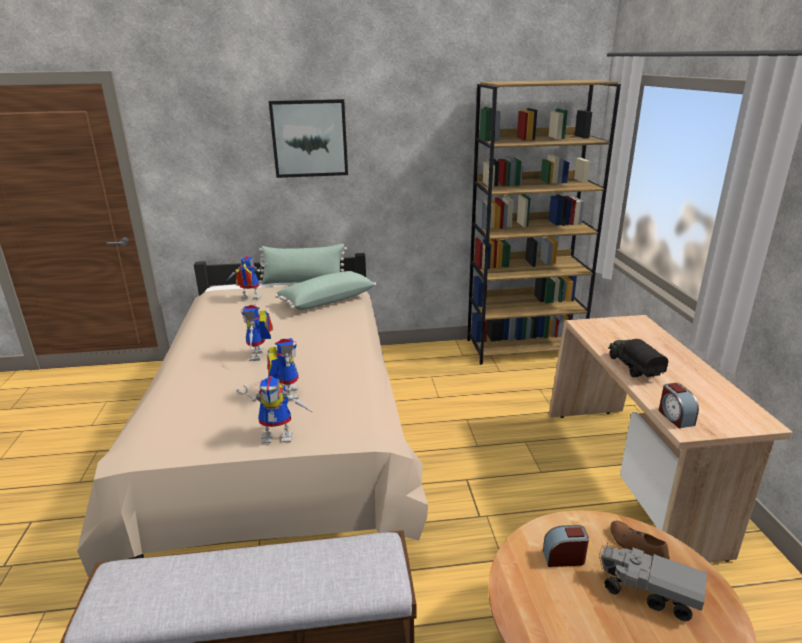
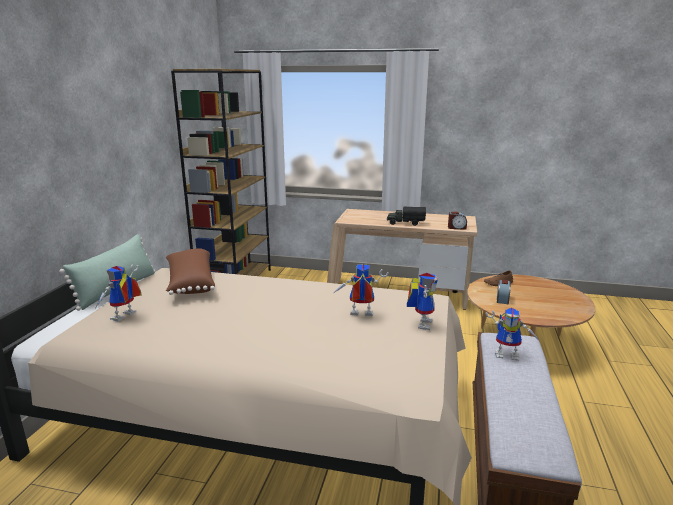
camera: 70 degrees left, 5 degrees down
toy robot [241,302,273,361] -> toy robot moved to [486,308,539,361]
picture [269,99,348,178] -> none
green pillow [275,271,377,310] -> brown pillow [166,248,215,295]
toy truck [599,543,707,621] -> none

